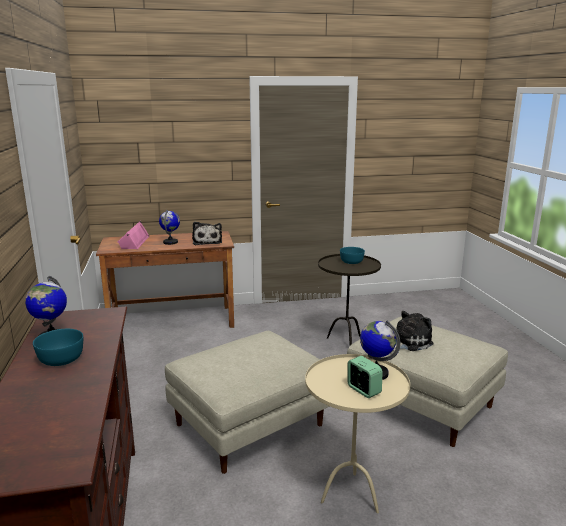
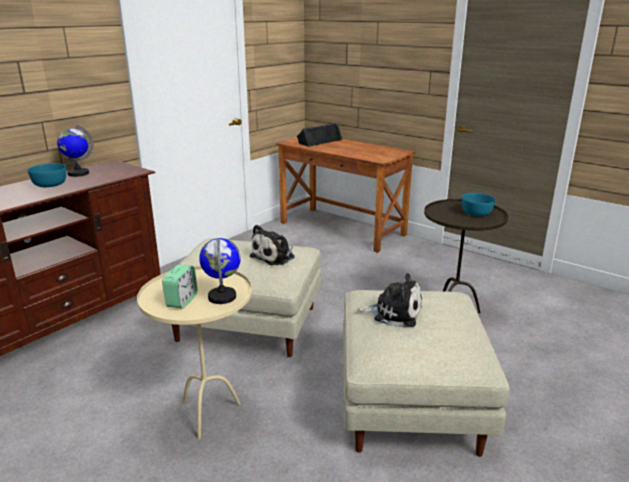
camera: 50 degrees right, 5 degrees up
pink speaker [118,221,150,249] -> black speaker [297,123,343,147]
globe [159,210,180,245] -> none
plush toy [192,221,222,246] -> plush toy moved to [250,225,295,266]

